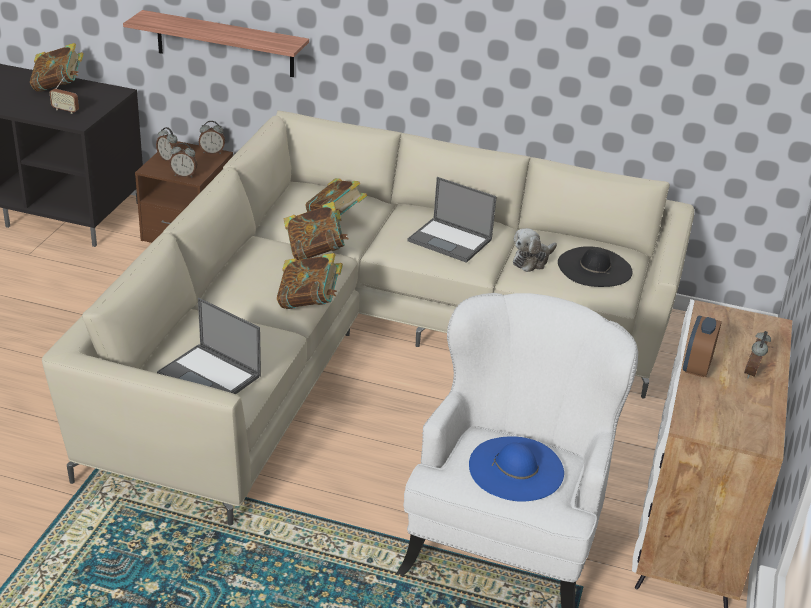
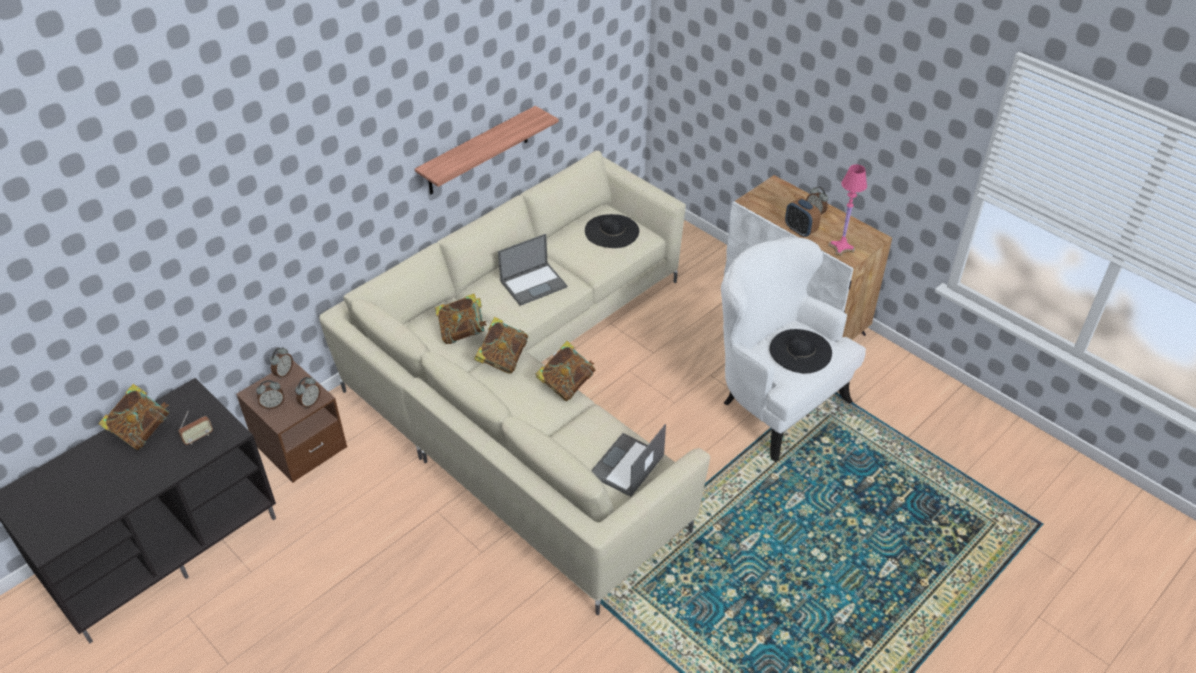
camera: 60 degrees left, 10 degrees up
shelf [123,10,309,77] -> shelf moved to [415,106,559,194]
laptop [157,298,261,394] -> laptop turned 150 degrees clockwise [591,424,666,497]
blue hat [469,436,564,502] -> black hat [769,329,832,373]
plush toy [513,228,557,272] -> none
none -> pink table lamp [828,164,867,256]

